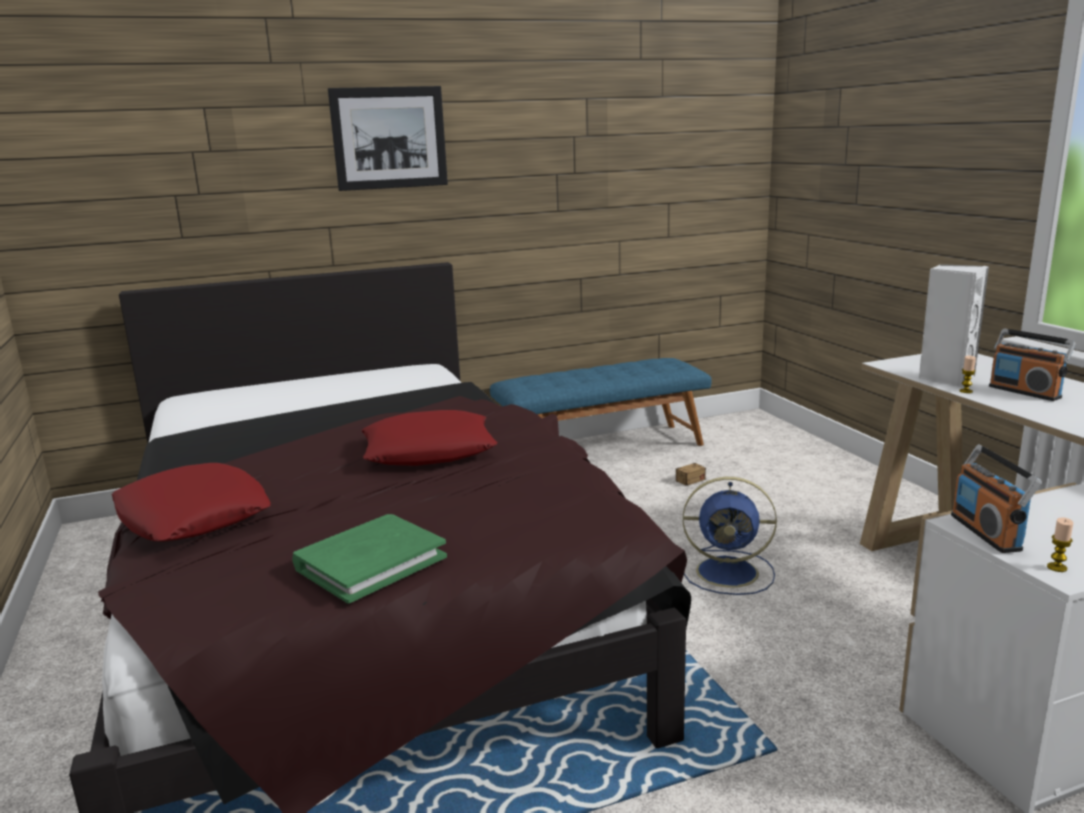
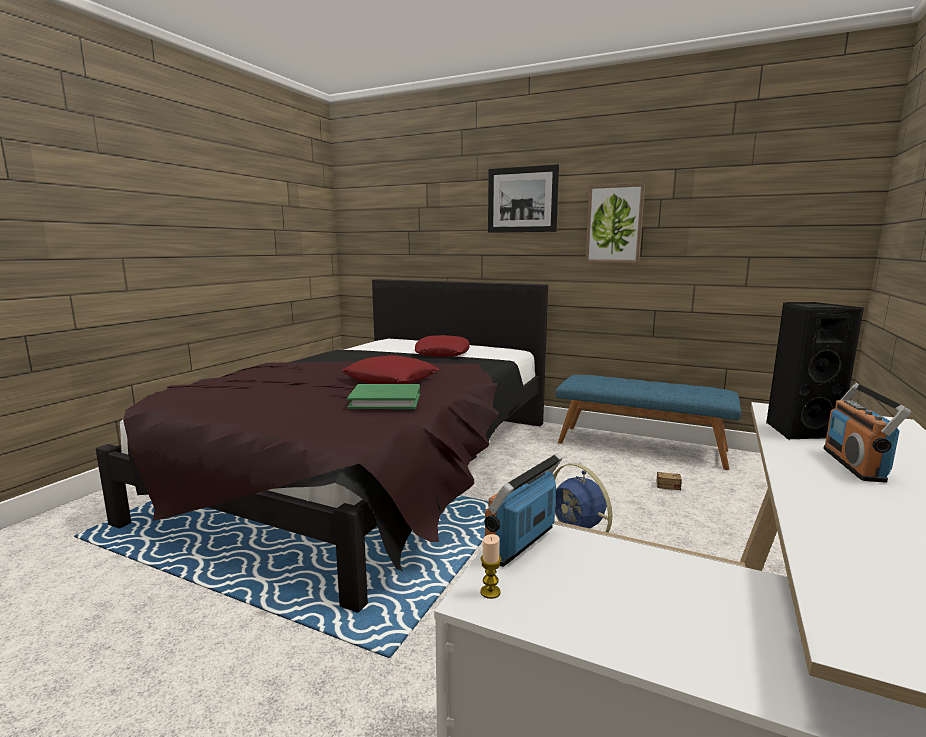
camera: 45 degrees right, 5 degrees down
red pillow [111,463,271,541] -> red pillow moved to [415,335,470,357]
green book [292,514,447,604] -> green book moved to [347,384,420,409]
white speaker [919,264,989,387] -> black speaker [766,302,864,440]
candle [959,356,976,393] -> none
none -> picture [585,183,645,263]

